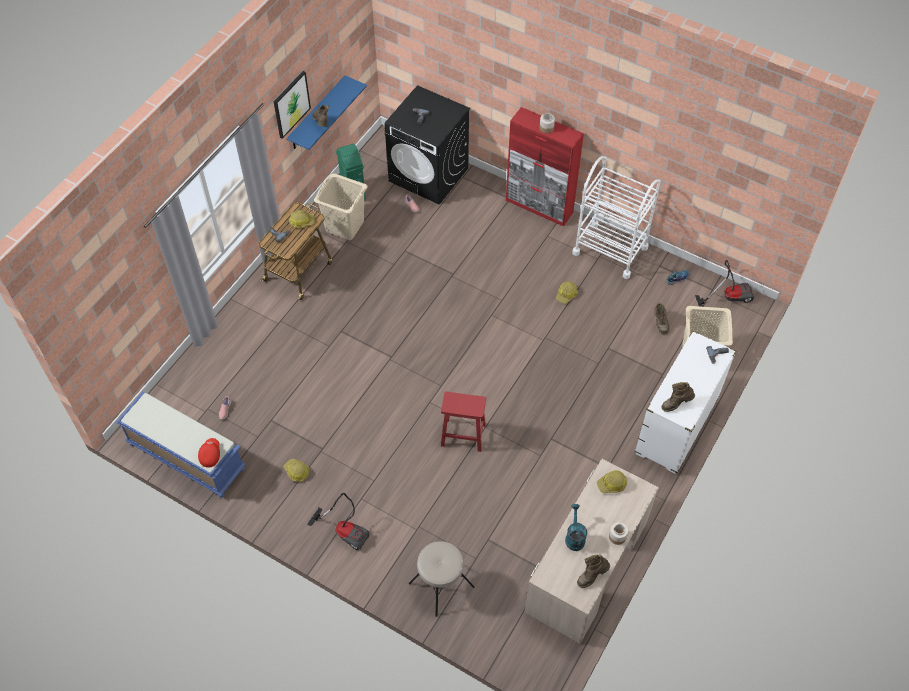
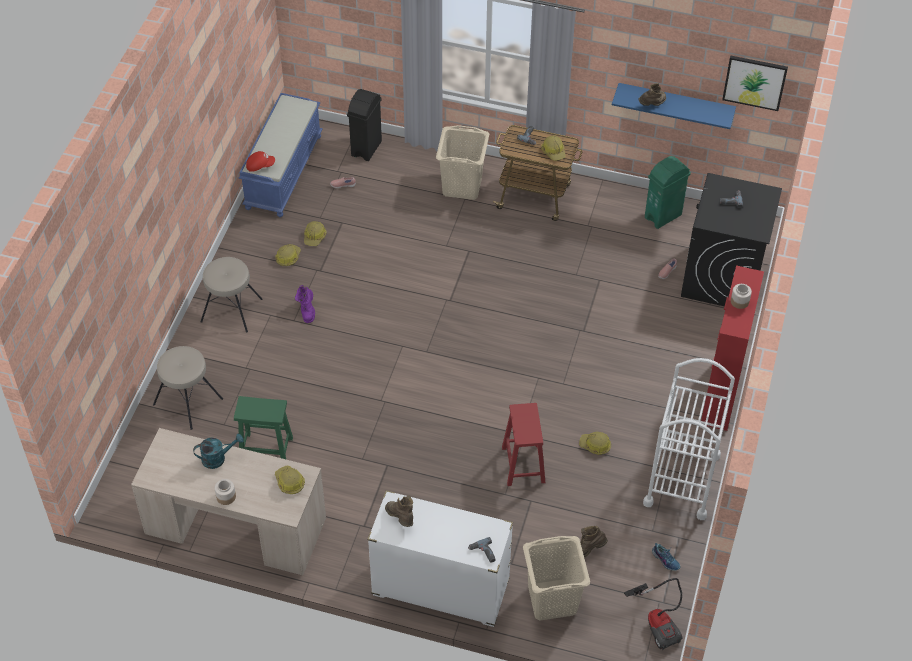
camera: 75 degrees right, 5 degrees down
picture [274,71,311,139] -> picture moved to [722,56,788,111]
vacuum cleaner [307,493,370,550] -> beige stool [201,257,263,333]
beige laundry basket [314,173,367,240] -> beige laundry basket moved to [436,125,489,200]
red stool [441,391,486,452] -> red stool moved to [502,403,545,486]
brown boot [577,554,610,588] -> none
none -> green stool [234,396,293,459]
none -> purple boot [295,285,315,323]
none -> hard hat [304,221,327,246]
none -> black trash can [347,89,382,161]

